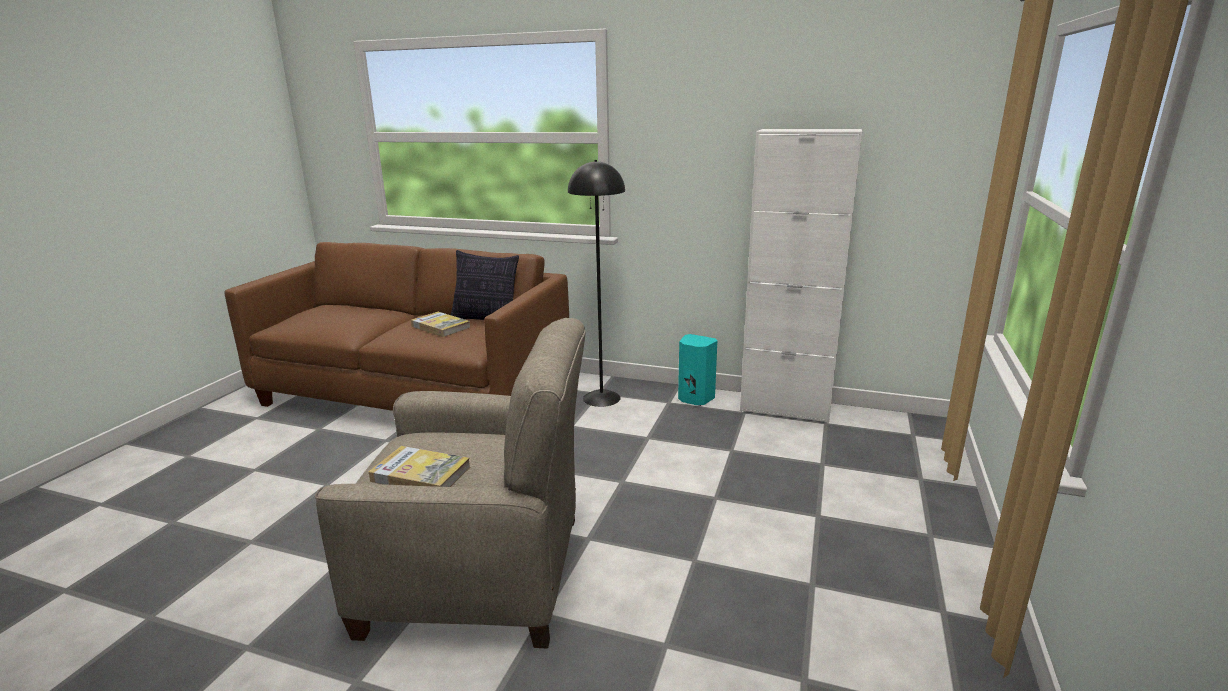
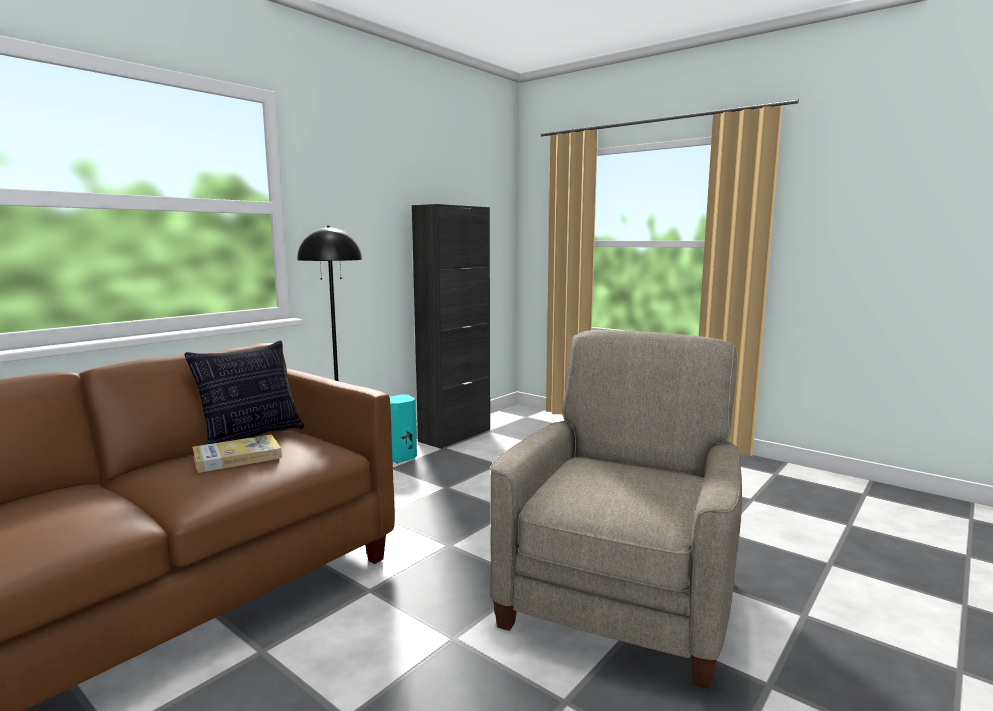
camera: 70 degrees left, 10 degrees down
book [369,446,470,487] -> none
white cabinet [740,129,862,423] -> black cabinet [412,204,490,449]

